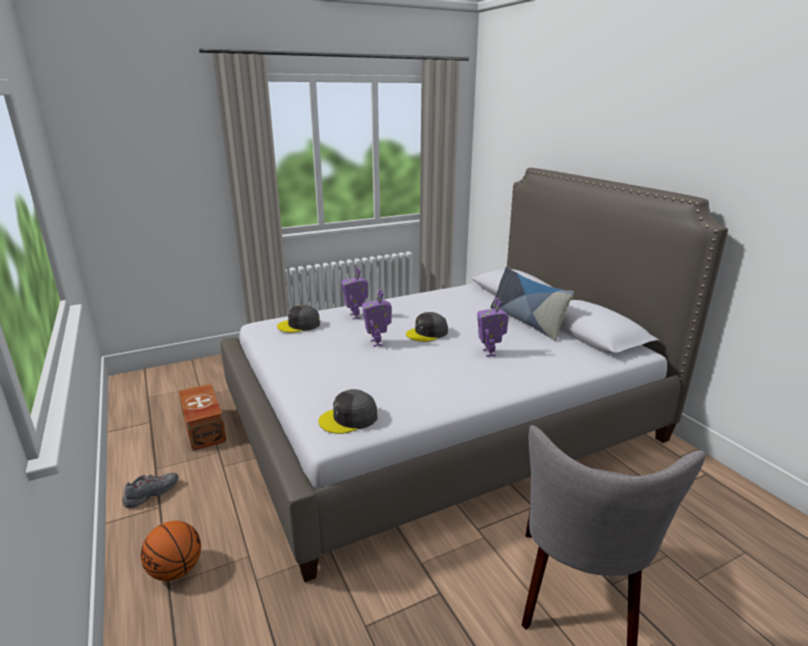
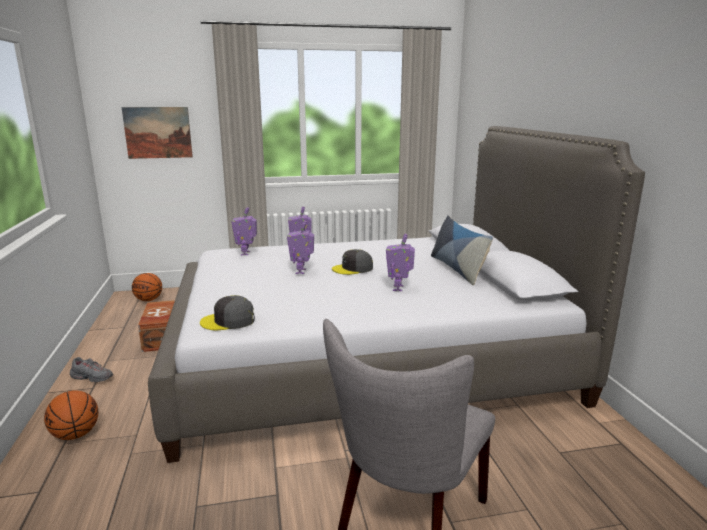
camera: 15 degrees right, 5 degrees down
grey shoe [122,473,178,508] -> grey shoe turned 45 degrees clockwise [70,357,113,382]
grey cap [277,305,320,333] -> toy robot [232,207,257,255]
none -> picture [122,107,193,159]
none -> basketball [132,273,162,301]

